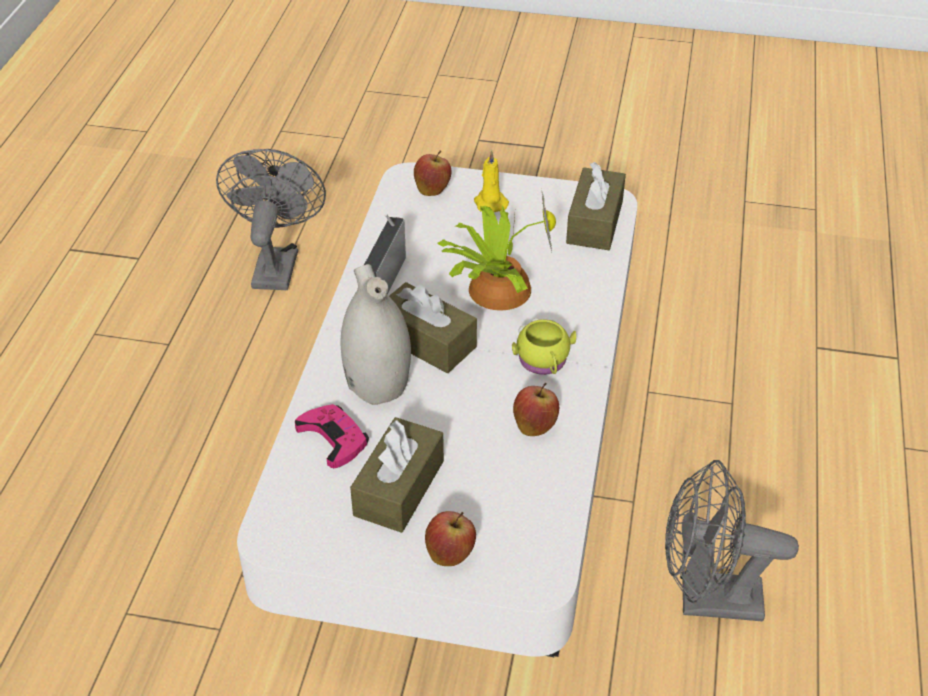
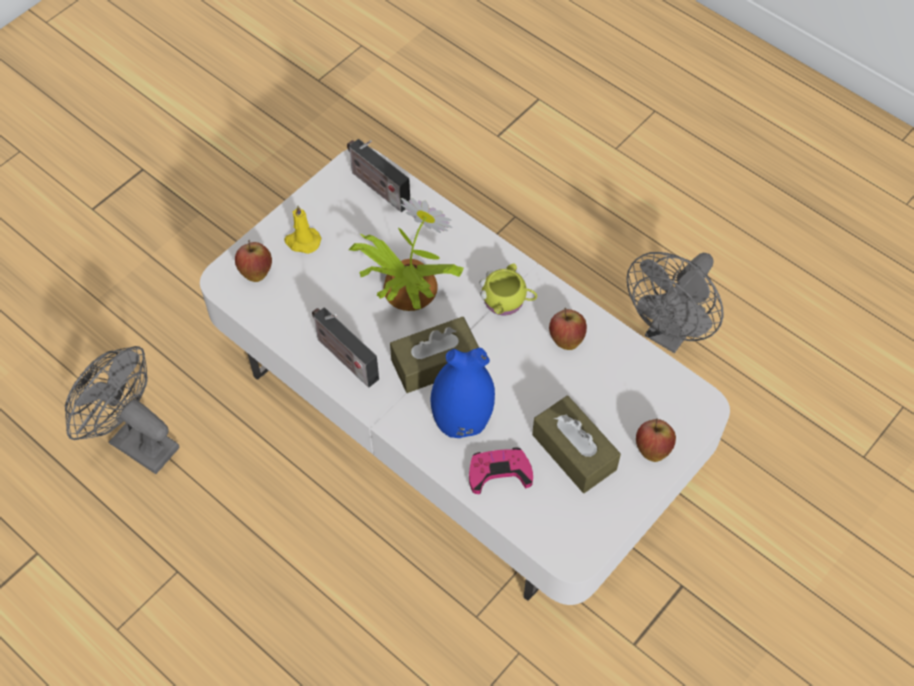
camera: 60 degrees left, 15 degrees up
white vase [341,264,411,405] -> blue vase [431,348,495,438]
brown tissue box [566,162,626,250] -> radio [347,139,410,212]

